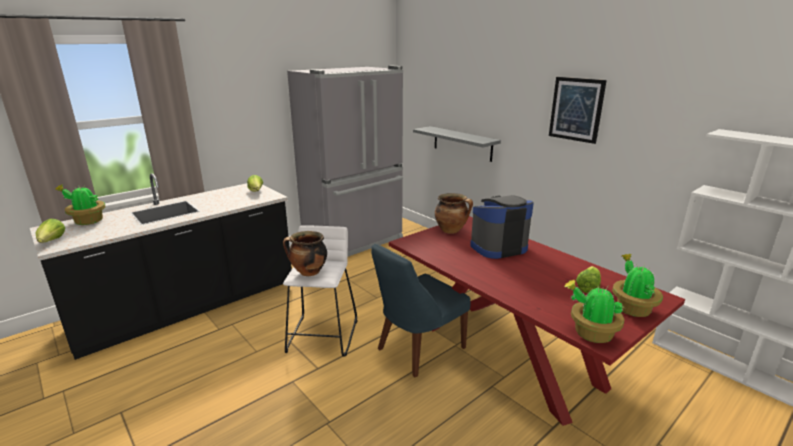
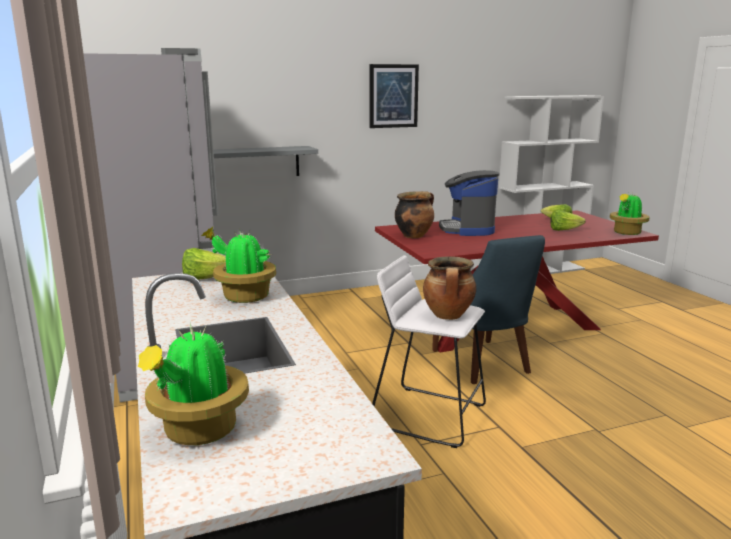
camera: 70 degrees left, 5 degrees down
lettuce [35,219,65,243] -> lettuce moved to [550,210,586,231]
potted plant [612,254,663,317] -> potted plant moved to [201,227,276,303]

